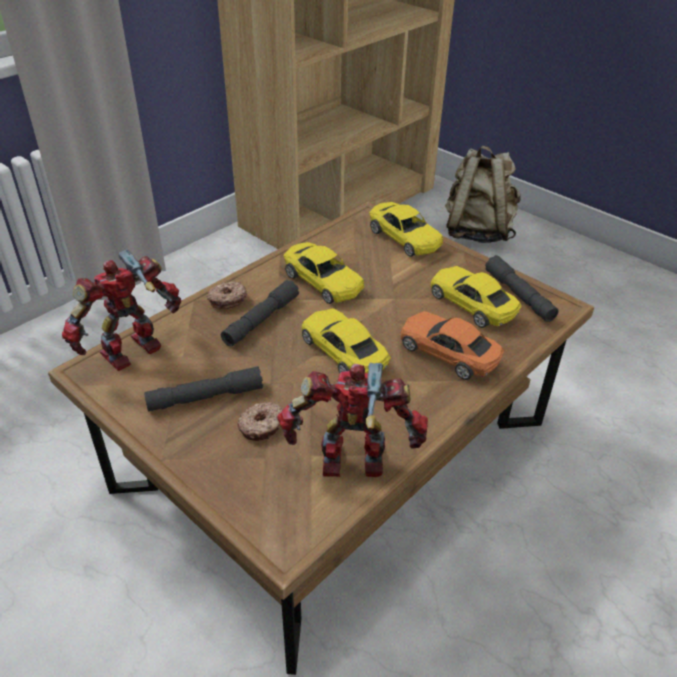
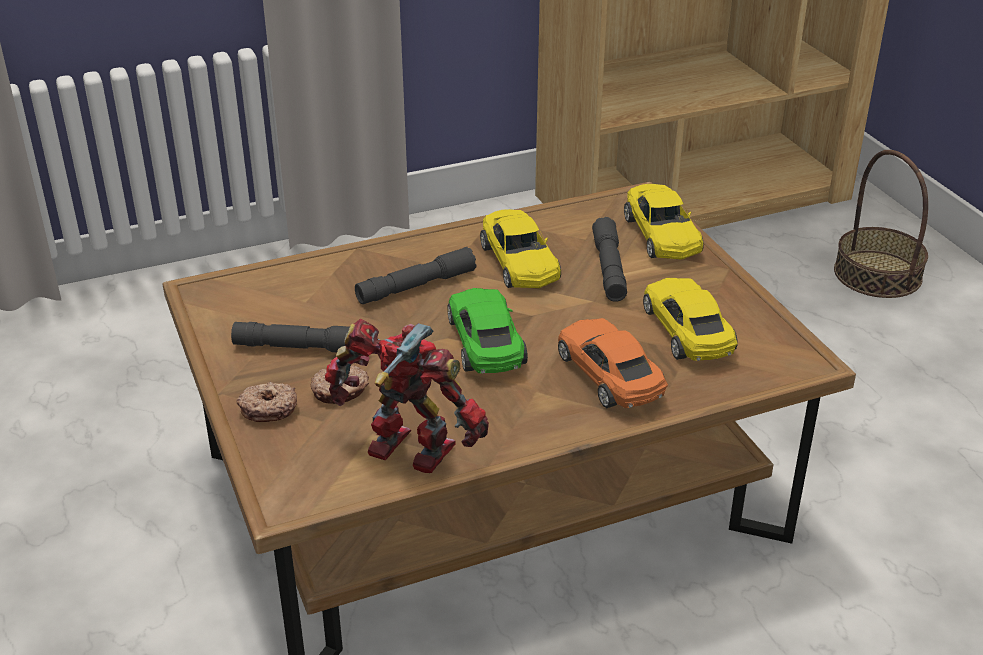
camera: 25 degrees right, 5 degrees down
toy robot [62,249,181,371] -> none
donut [206,282,247,309] -> donut moved to [237,382,297,422]
yellow toy car [302,308,391,373] -> green toy car [447,288,528,374]
beige backpack [445,145,521,243] -> basket [834,150,928,298]
grey flashlight [485,255,559,322] -> grey flashlight moved to [592,217,627,302]

